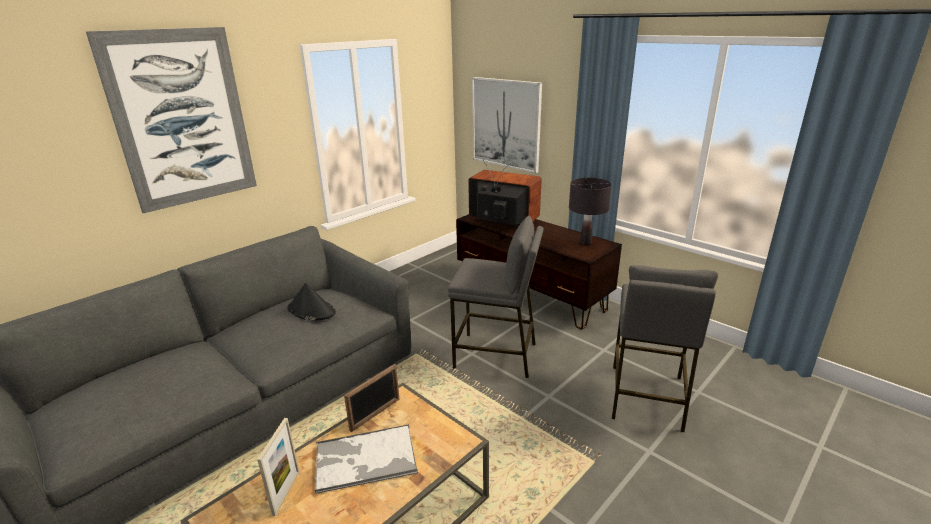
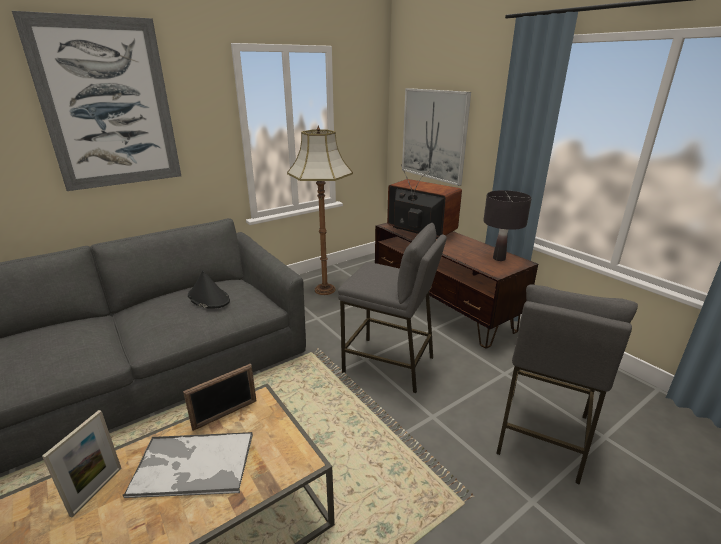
camera: 10 degrees right, 0 degrees up
none -> floor lamp [287,126,353,295]

